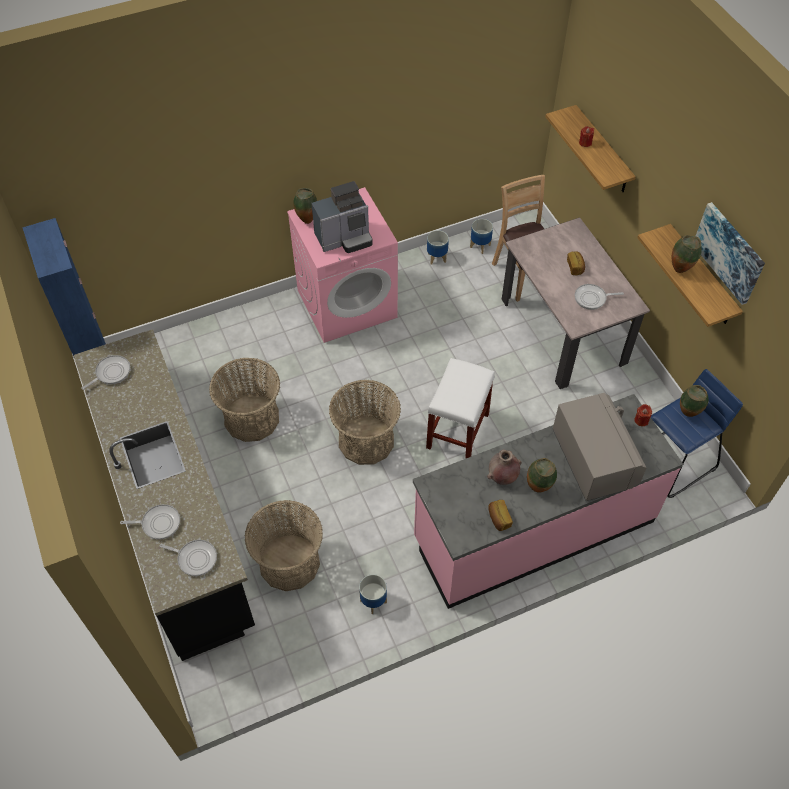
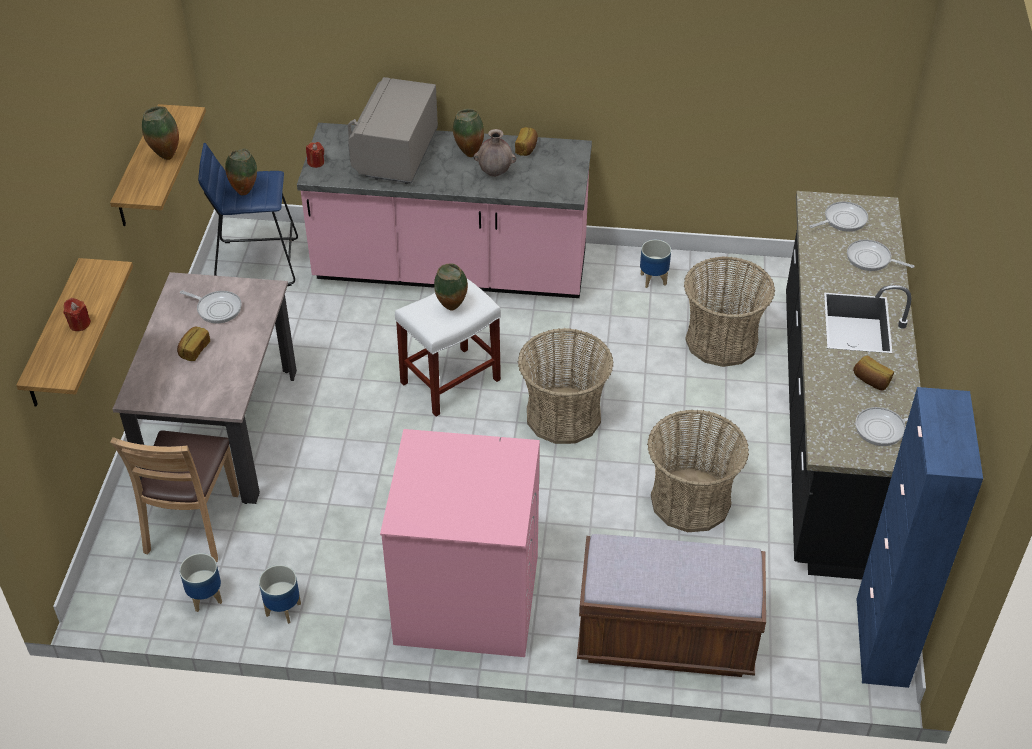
camera: 150 degrees left, 10 degrees down
frying pan [160,540,217,576] -> frying pan turned 105 degrees clockwise [809,202,868,232]
vase [293,188,317,224] -> vase moved to [434,263,468,311]
coffee machine [311,181,373,253] -> none
picture [696,202,765,305] -> none
none -> brown bench [577,534,766,677]
none -> bread [853,356,894,390]

